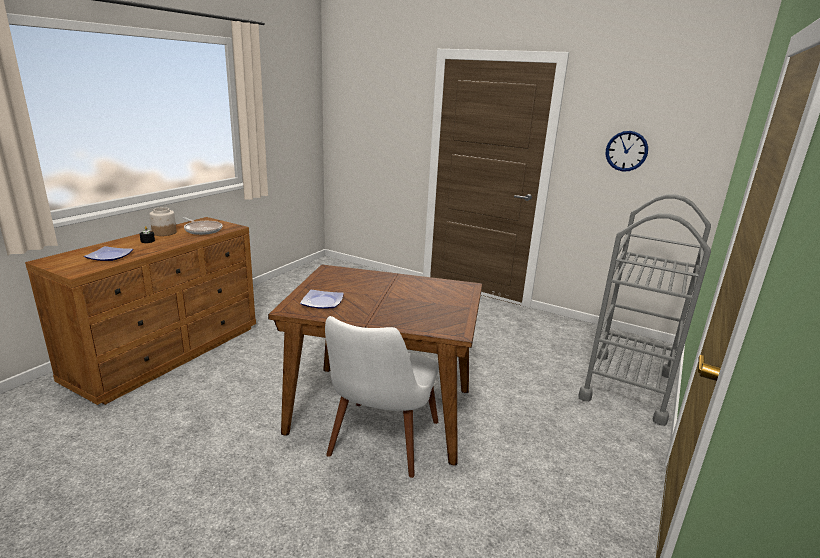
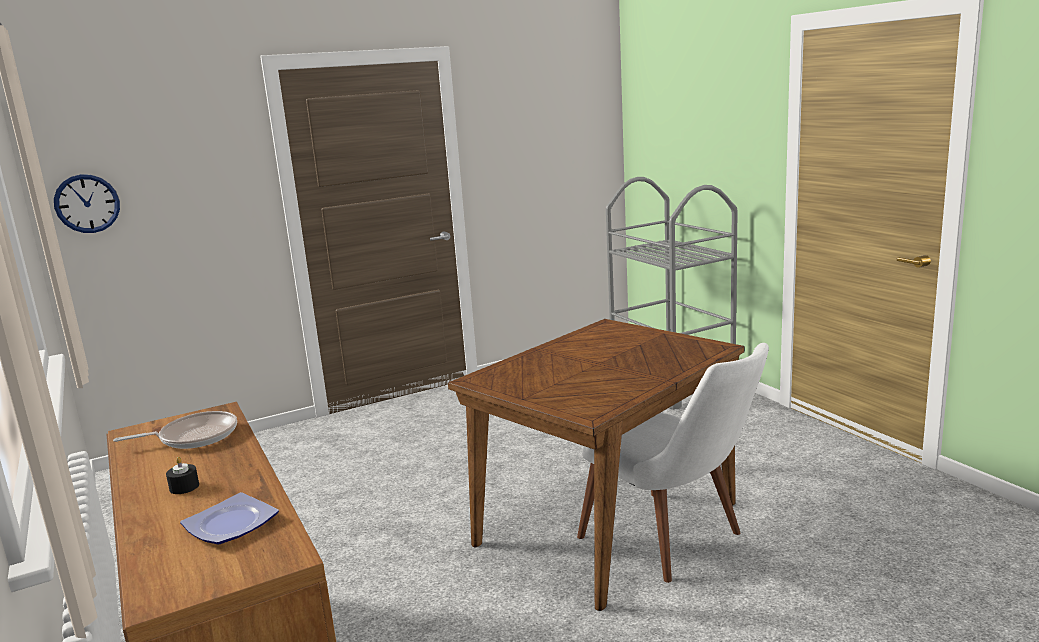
camera: 55 degrees left, 5 degrees down
jar [149,207,177,236] -> none
plate [300,290,344,309] -> none
wall clock [606,131,648,171] -> wall clock moved to [54,174,120,233]

